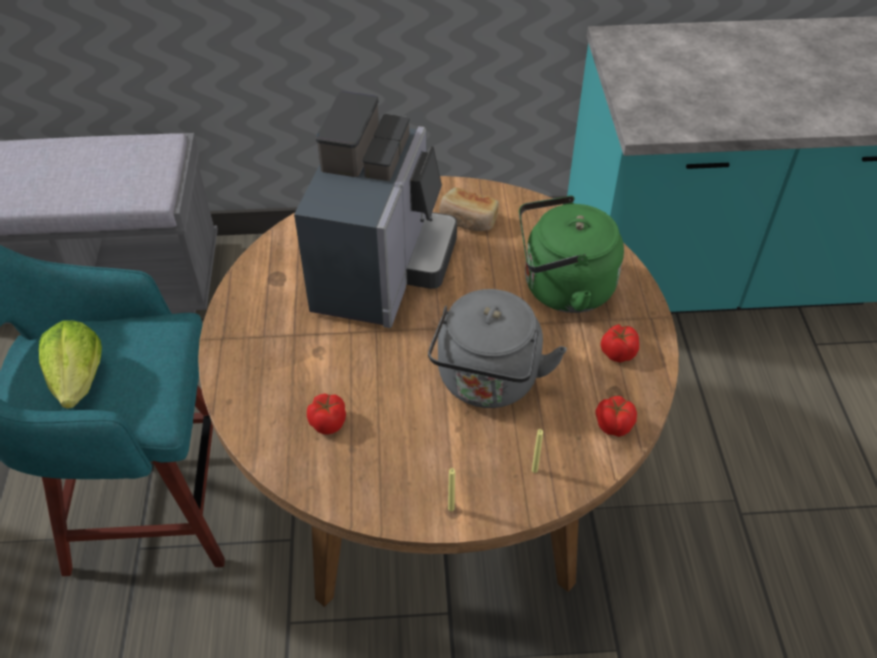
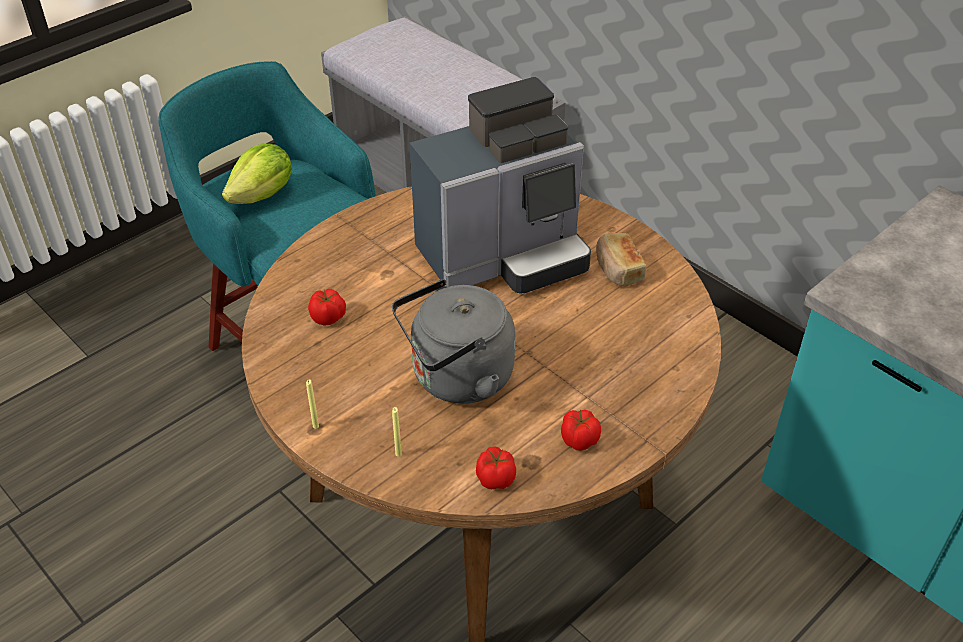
camera: 50 degrees right, 5 degrees down
green kettle [519,195,624,313] -> none

